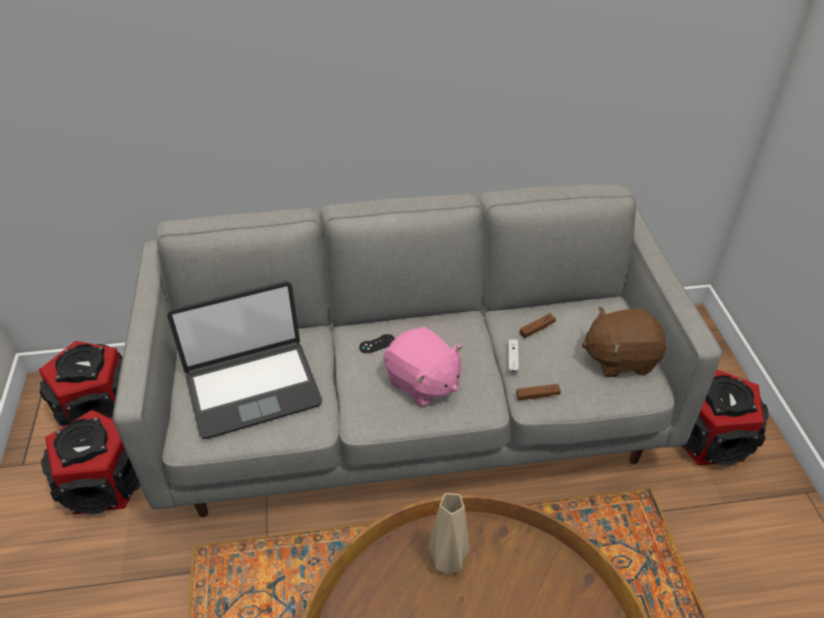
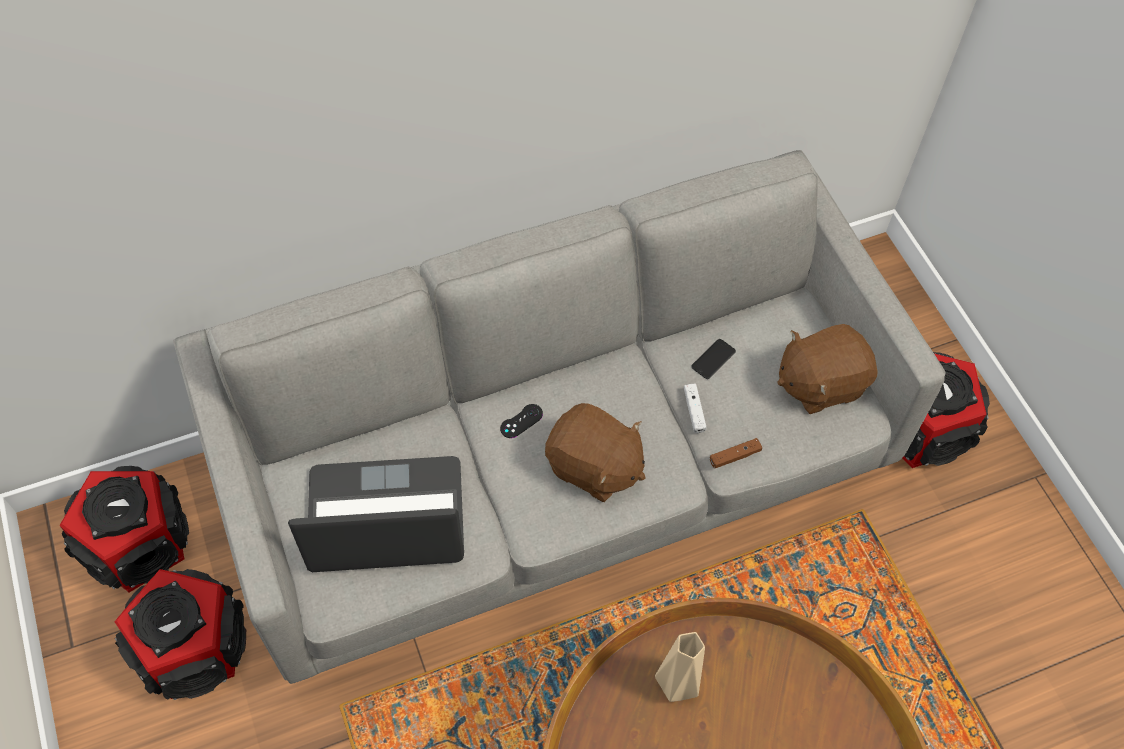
camera: 15 degrees left, 15 degrees up
laptop [167,281,322,439] -> laptop turned 150 degrees counterclockwise [288,456,464,572]
pink plush toy [383,327,463,407] -> brown plush toy [545,403,645,502]
brown game controller [520,313,556,338] -> phone [691,339,736,379]

